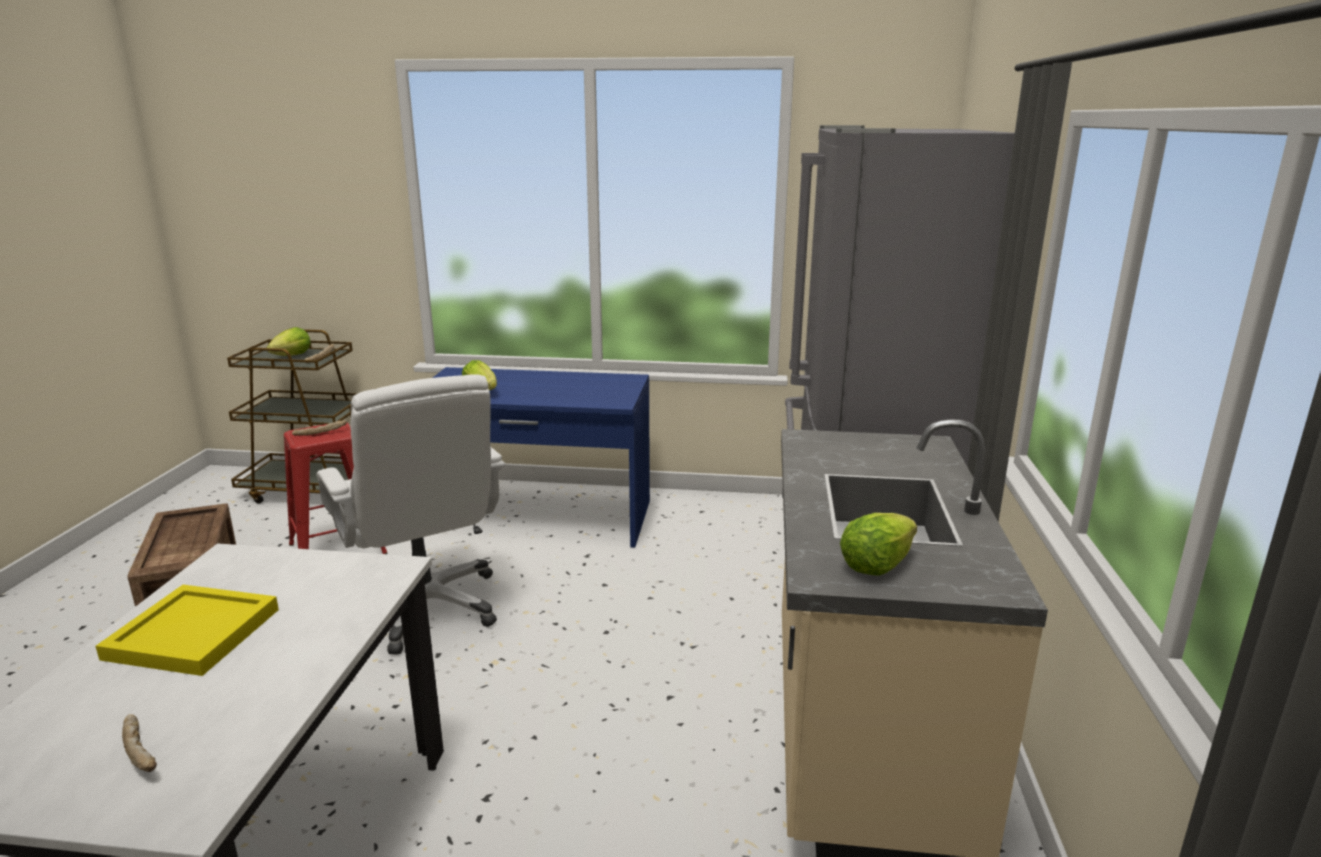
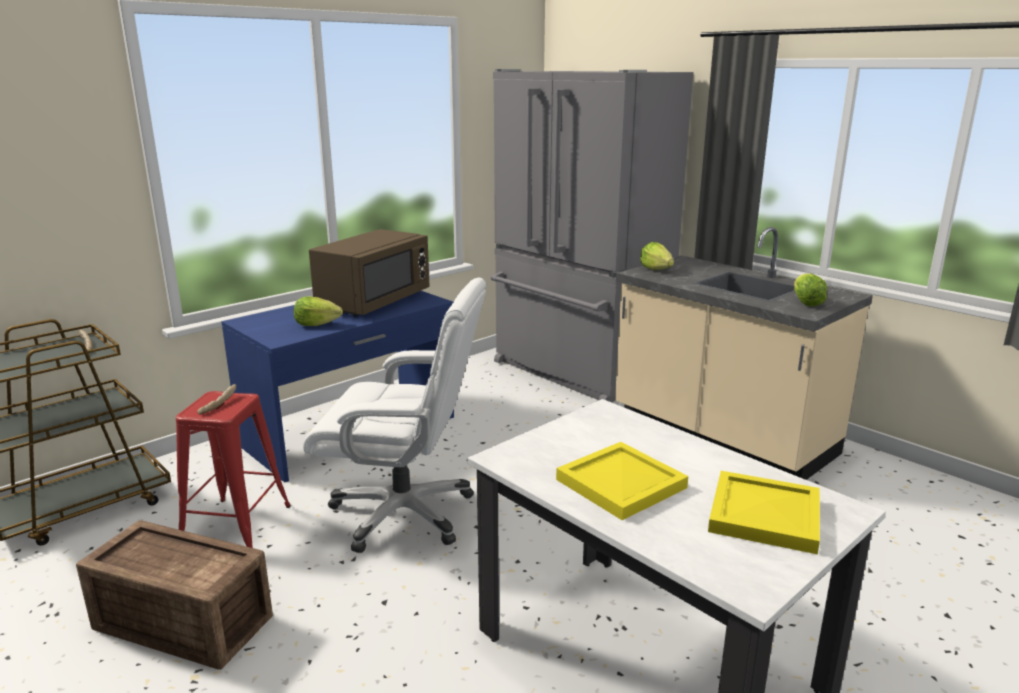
camera: 50 degrees left, 0 degrees up
bread [122,714,157,772] -> yellow tray [708,471,820,554]
lettuce [266,327,311,356] -> lettuce moved to [640,242,674,270]
none -> brown microwave [309,229,430,316]

